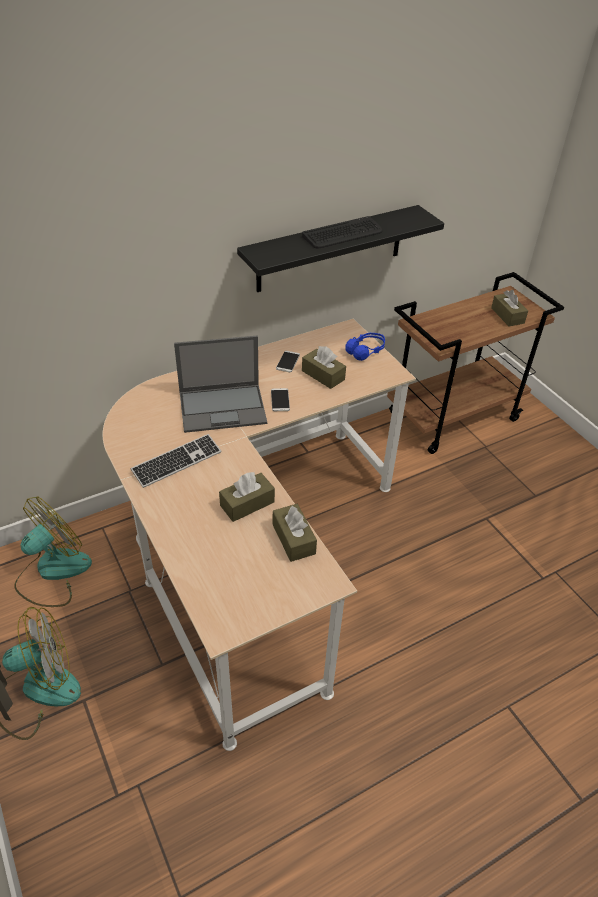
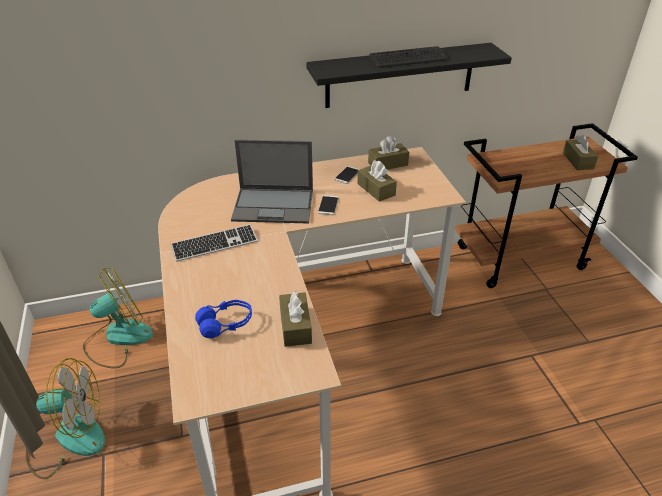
camera: 15 degrees right, 5 degrees down
brown tissue box [219,472,275,522] -> brown tissue box moved to [368,136,409,170]
blue headphones [345,333,385,361] -> blue headphones moved to [195,300,252,338]

